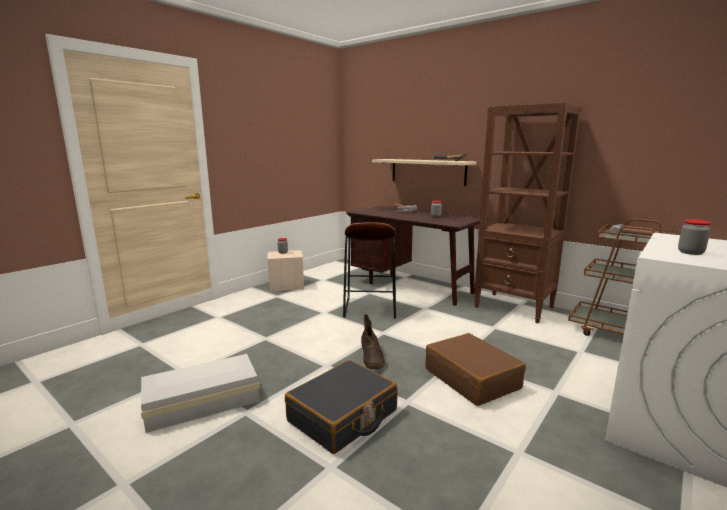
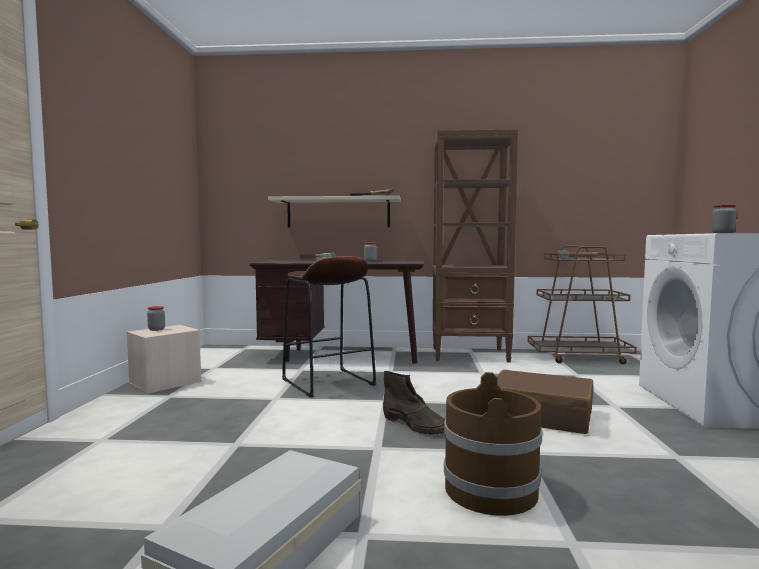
camera: 35 degrees left, 10 degrees down
black suitcase [285,360,398,454] -> brown bucket [444,372,542,516]

